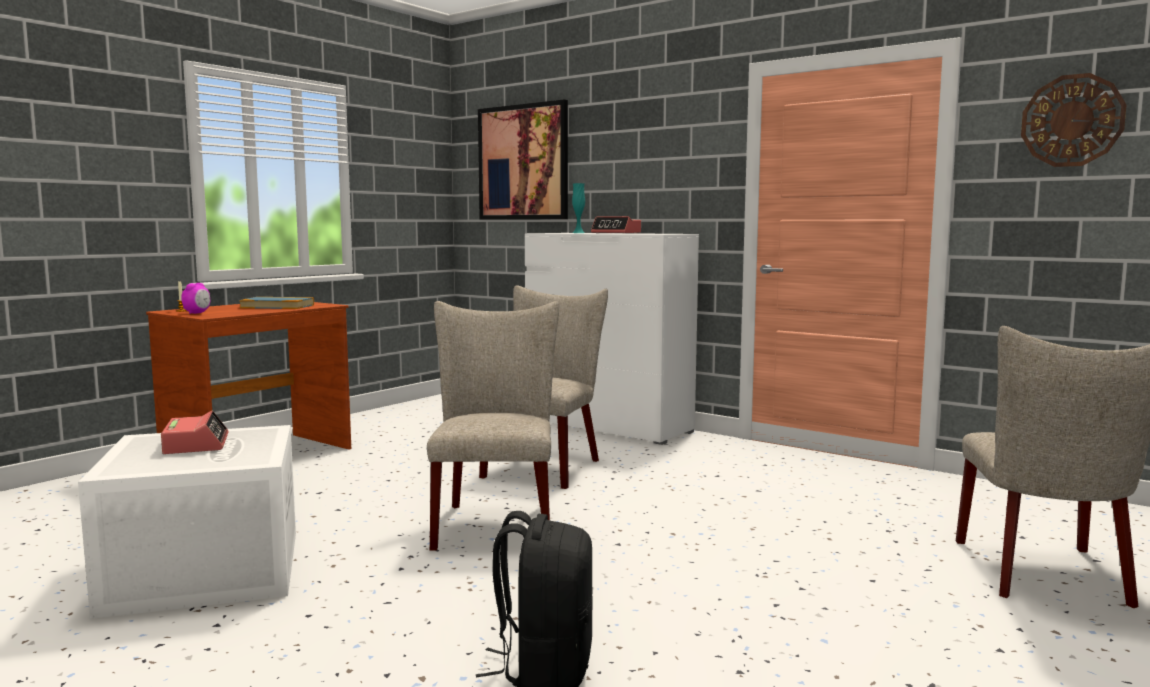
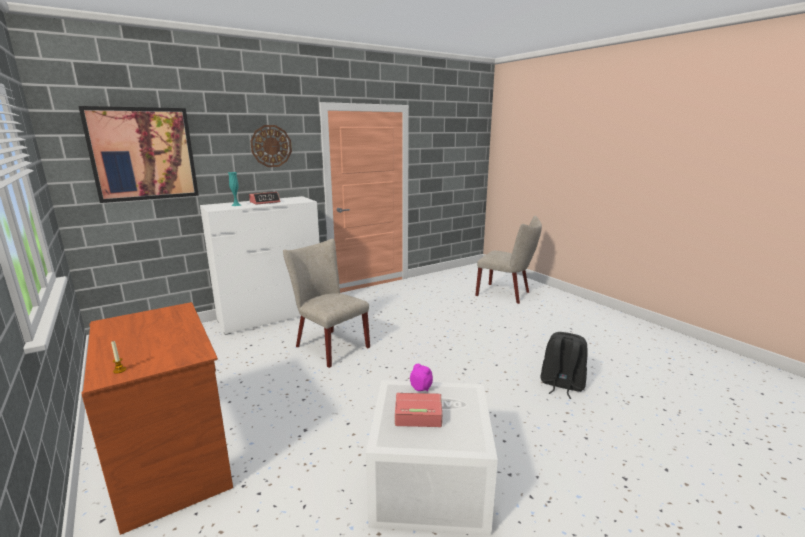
camera: 70 degrees left, 10 degrees up
alarm clock [181,283,210,314] -> alarm clock moved to [410,364,433,391]
book [239,297,314,309] -> none
beige chair [427,301,559,551] -> none
wall clock [1021,73,1127,167] -> wall clock moved to [250,125,292,167]

